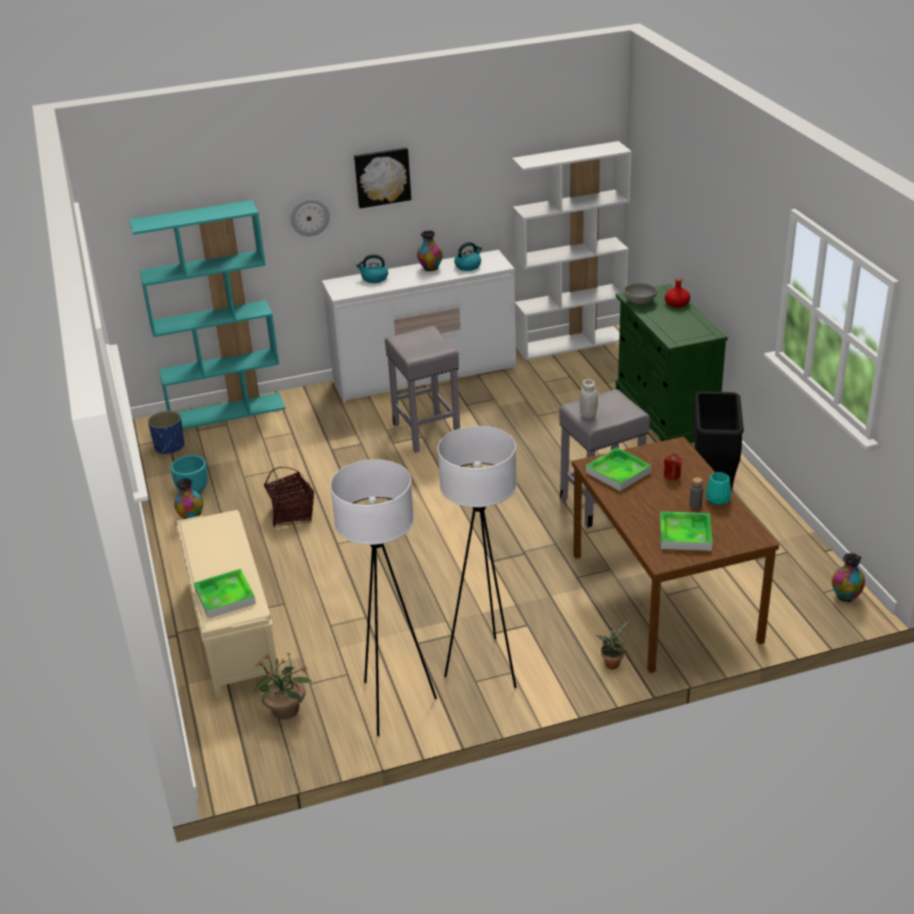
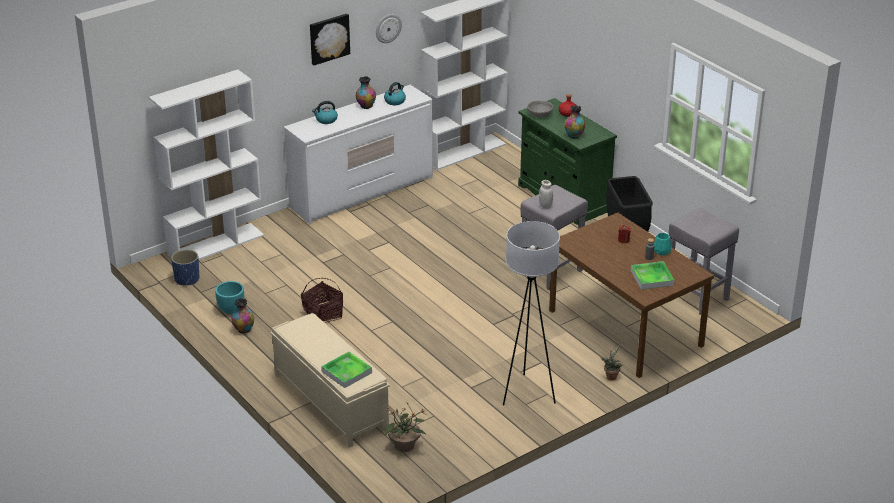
camera: 20 degrees left, 0 degrees up
turquoise bookcase [129,200,285,429] -> white bookcase [149,70,264,260]
wall clock [290,199,330,236] -> wall clock moved to [376,14,402,43]
white floor lamp [330,459,437,736] -> none
grey stool [385,326,460,453] -> grey stool moved to [669,208,739,315]
tray [586,447,652,491] -> none
vase [832,553,865,602] -> vase moved to [564,105,585,139]

